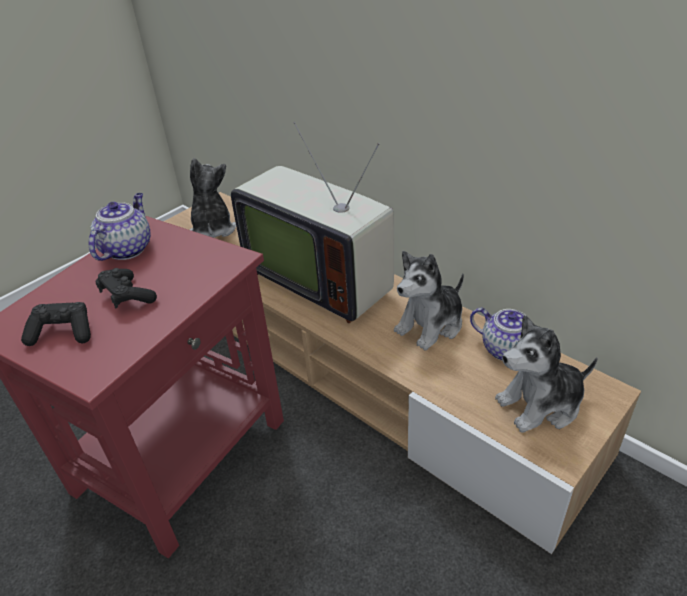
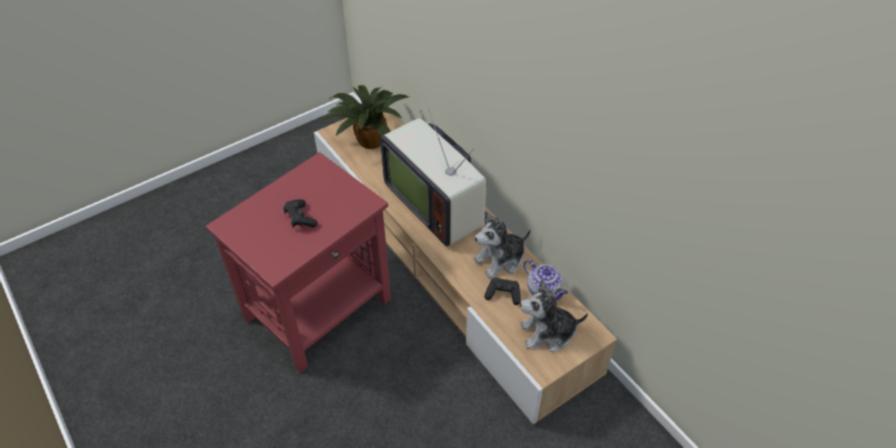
camera: 10 degrees right, 10 degrees up
black game controller [21,302,91,346] -> black game controller moved to [484,277,521,305]
teapot [89,193,151,261] -> none
plush toy [190,158,236,238] -> potted plant [322,85,409,149]

